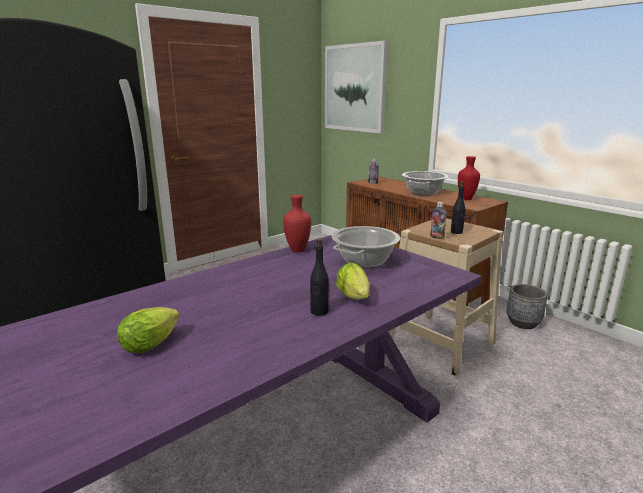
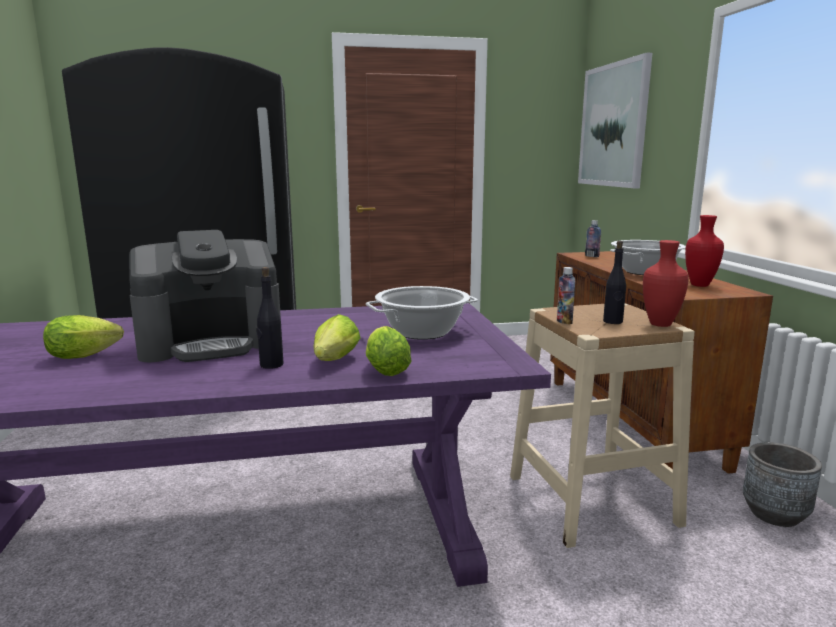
camera: 30 degrees right, 5 degrees down
red vase [283,195,311,253] -> red vase moved to [643,240,689,327]
none -> coffee machine [129,230,281,362]
none -> lettuce [366,326,412,376]

